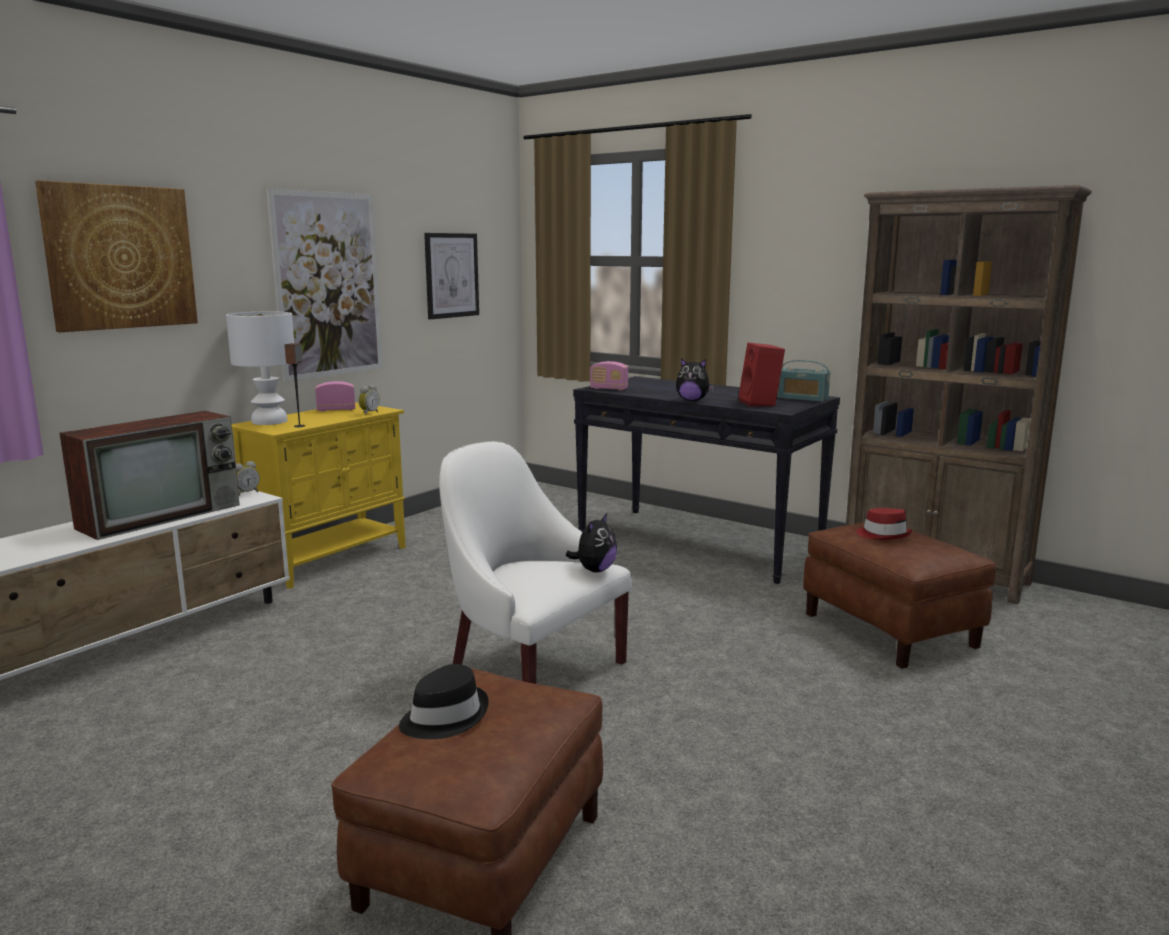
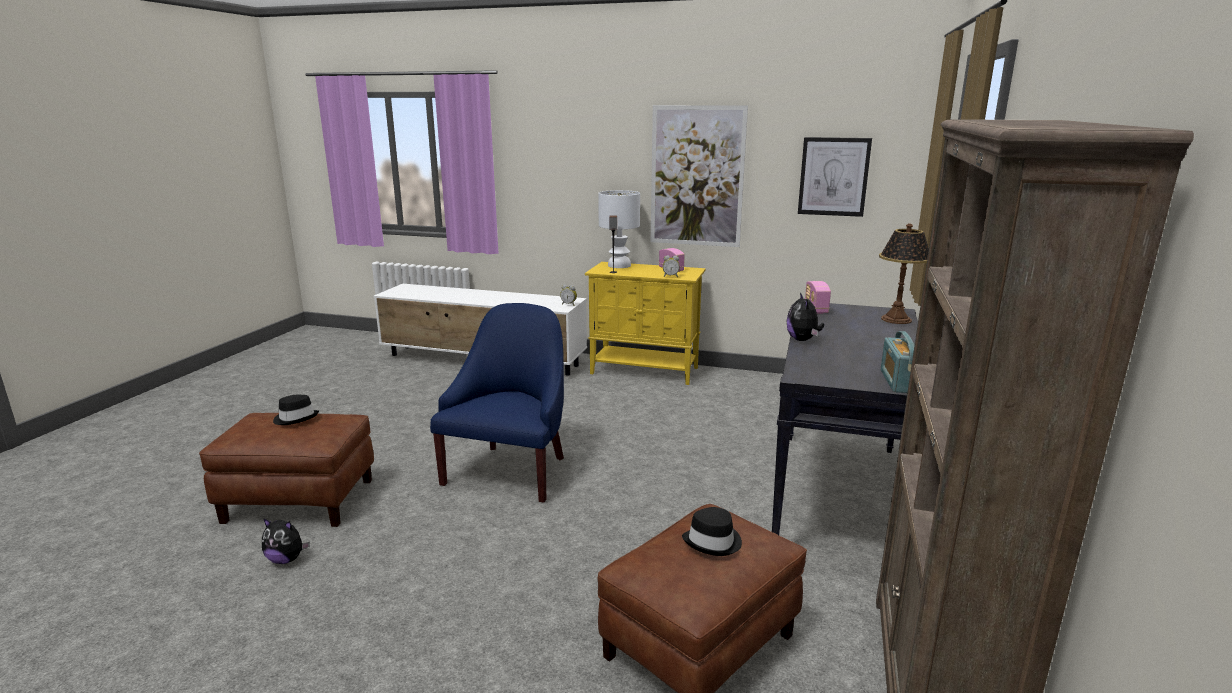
camera: 70 degrees right, 5 degrees up
picture [35,180,198,332] -> none
television [59,411,240,540] -> none
white armchair [439,441,632,684] -> blue armchair [430,303,564,503]
plush toy [566,513,617,572] -> plush toy moved to [262,518,310,564]
red speaker [739,343,785,407] -> none
red hat [856,508,913,540] -> black hat [682,507,742,556]
none -> table lamp [879,223,929,324]

